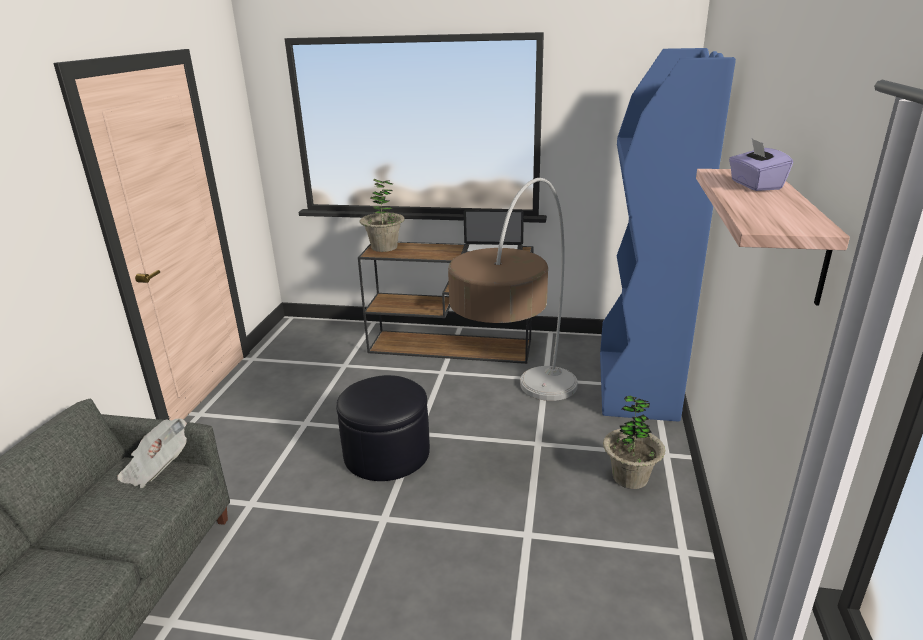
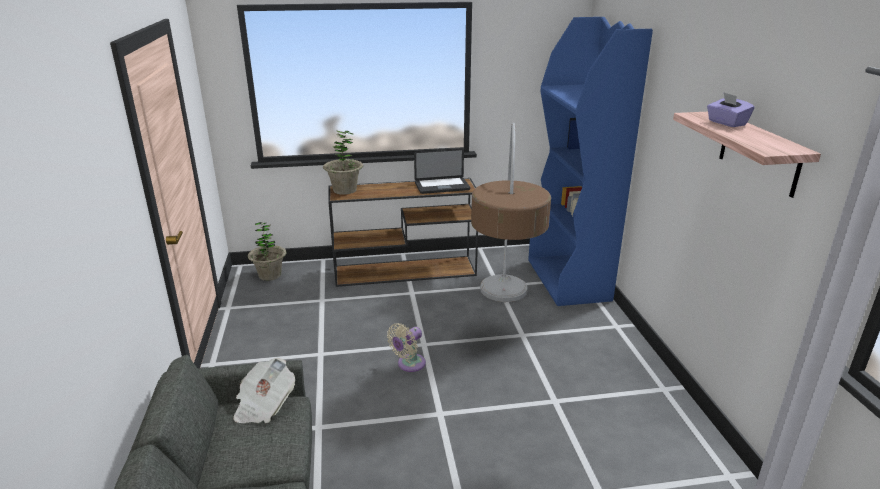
camera: 20 degrees left, 0 degrees up
black ottoman [336,375,430,481] -> beige fan [387,323,426,372]
potted plant [603,396,665,489] -> potted plant moved to [248,222,286,281]

